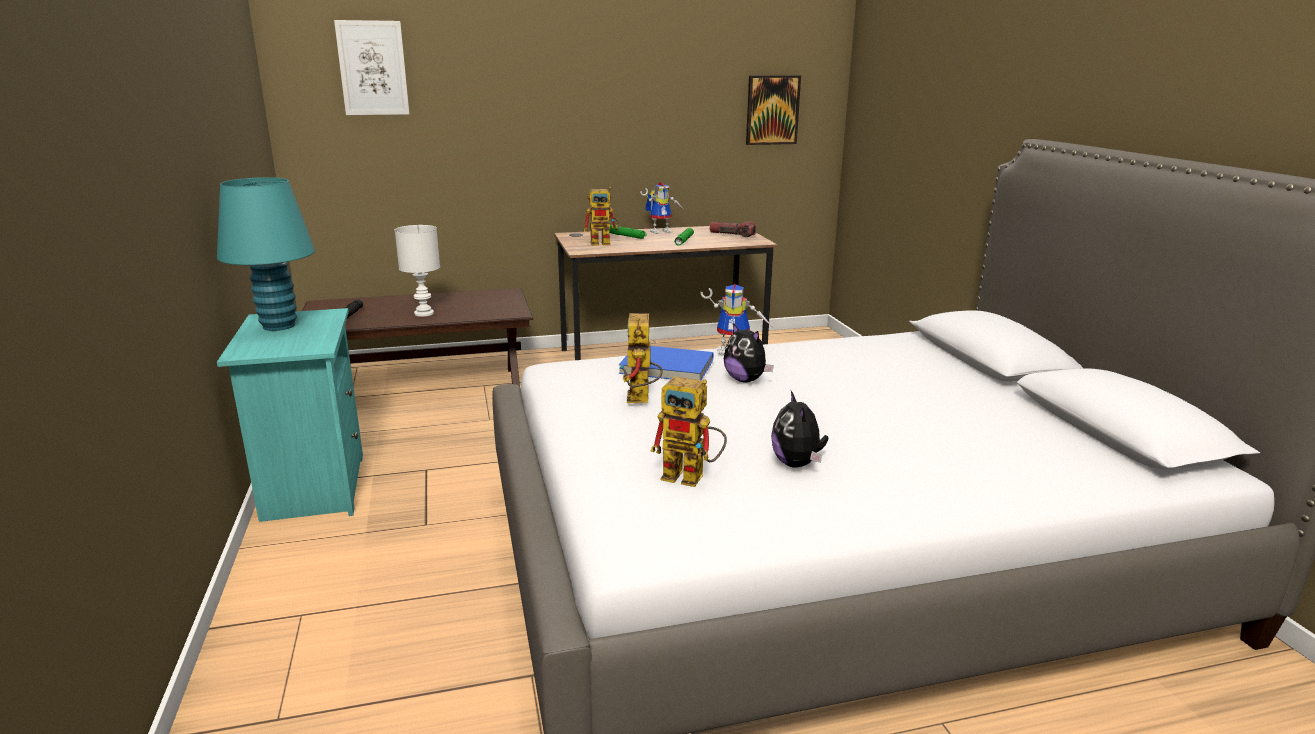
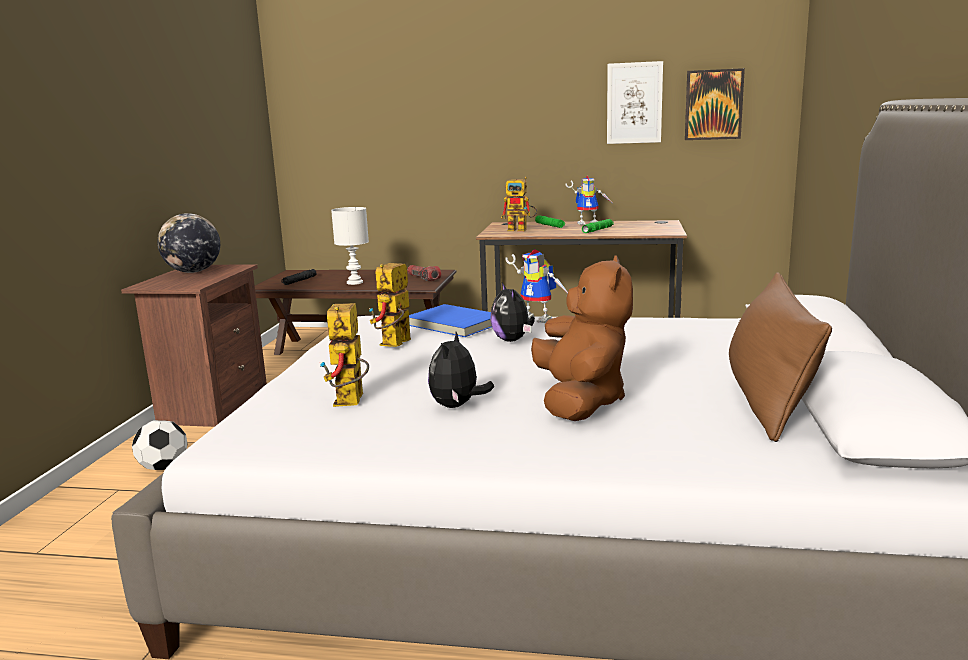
camera: 25 degrees right, 5 degrees down
turquoise table lamp [217,177,315,331] -> globe [157,213,220,273]
turquoise nightstand [217,308,363,522] -> brown nightstand [121,265,267,427]
picture [334,20,409,115] -> picture moved to [607,61,663,144]
toy robot [650,376,727,487] -> toy robot turned 45 degrees clockwise [320,303,369,407]
flashlight [710,221,756,237] -> flashlight moved to [407,265,441,281]
none -> football [132,420,187,470]
none -> brown plush toy [531,255,633,421]
none -> brown pillow [729,273,832,442]

